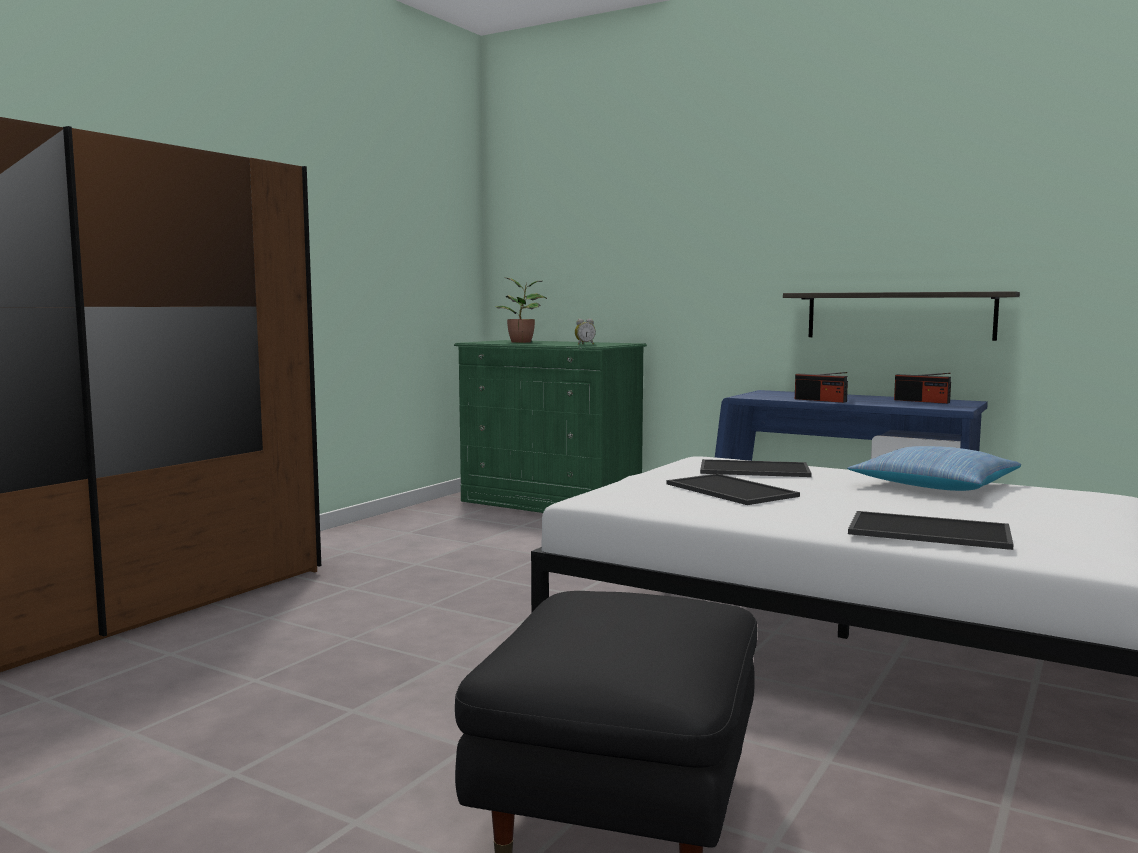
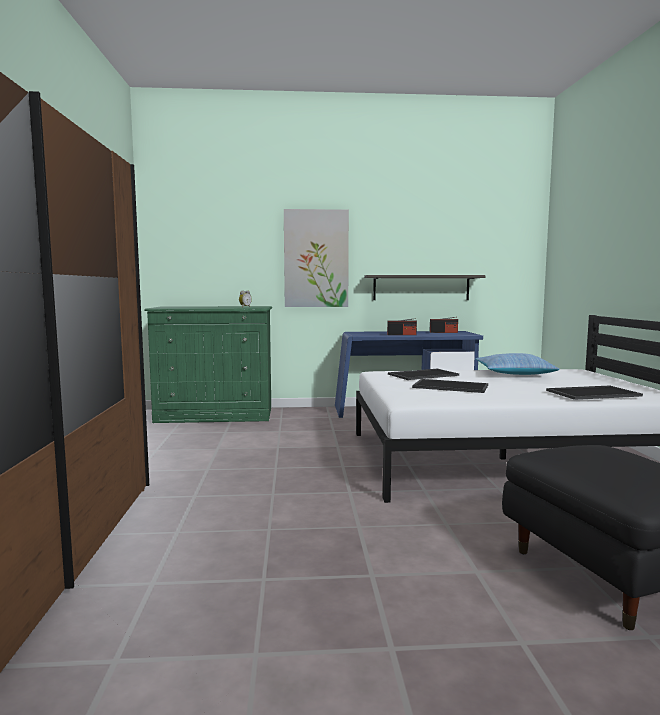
camera: 35 degrees left, 0 degrees up
potted plant [495,277,547,343] -> none
none -> picture [284,209,349,307]

